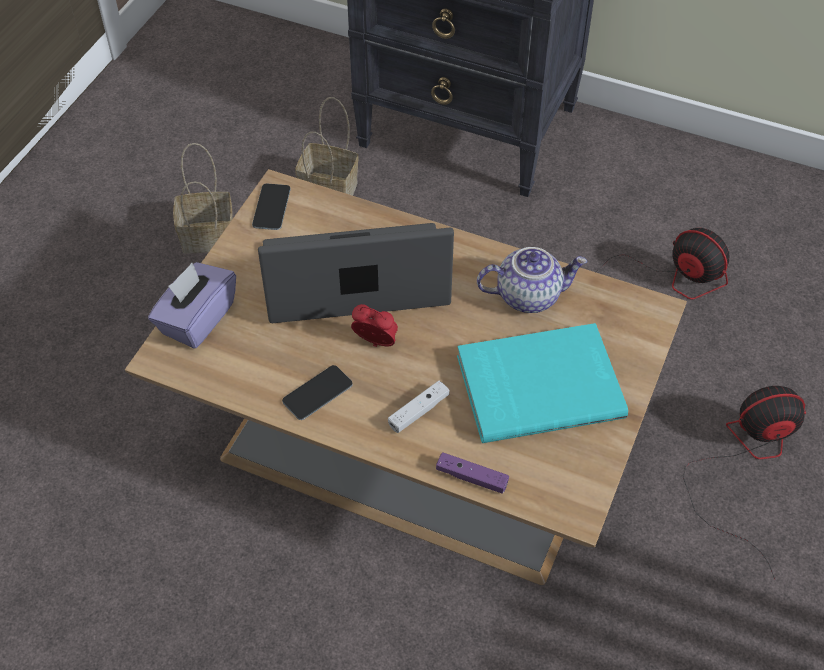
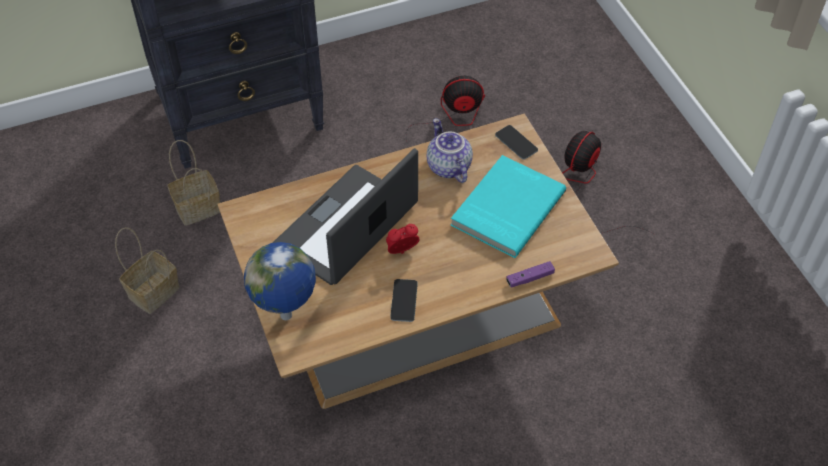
camera: 45 degrees left, 0 degrees up
purple tissue box [148,262,236,349] -> globe [244,242,316,320]
phone [252,183,291,230] -> phone moved to [495,125,538,160]
white game controller [388,380,449,433] -> none
teapot [477,247,588,313] -> teapot turned 60 degrees counterclockwise [427,118,473,183]

